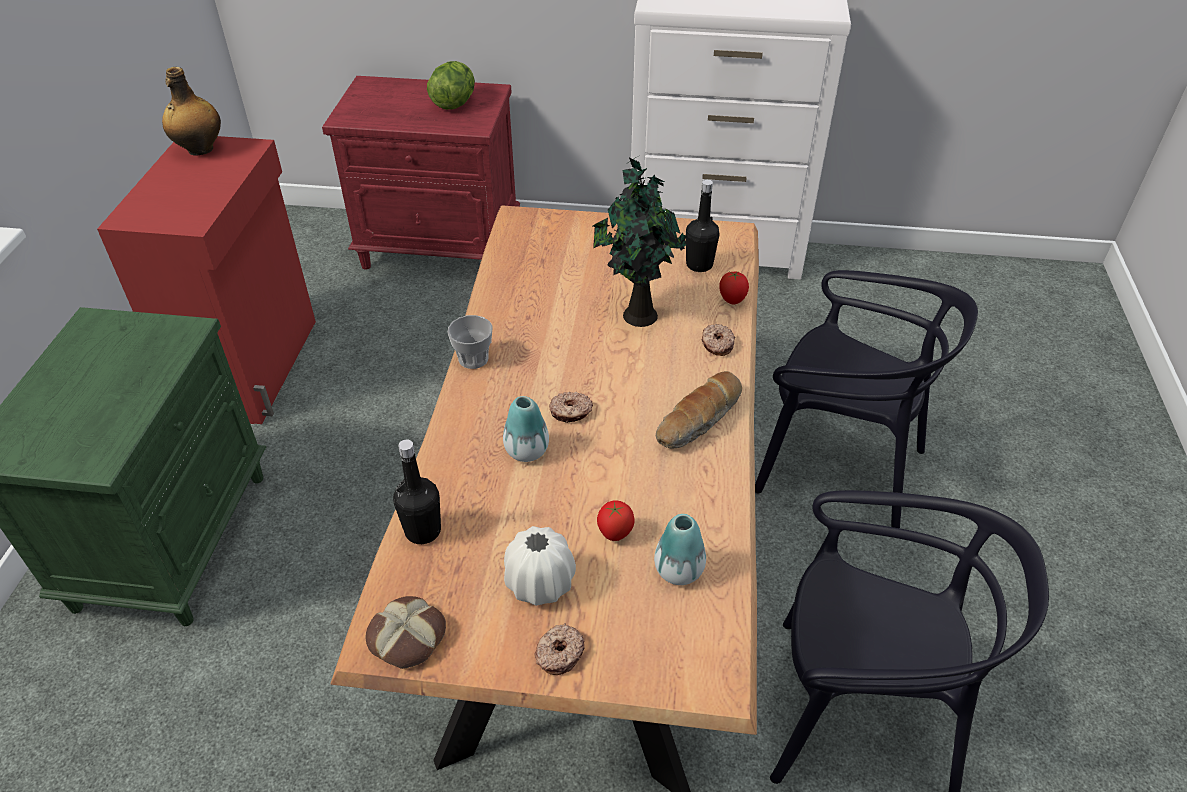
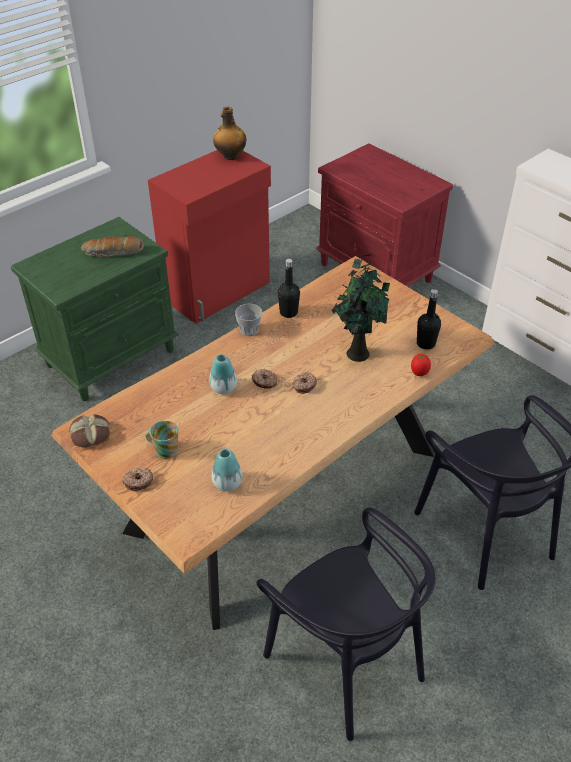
camera: 40 degrees right, 0 degrees up
black bottle [393,440,441,544] -> black bottle moved to [278,259,300,318]
lettuce [427,61,475,110] -> none
white vase [504,526,576,606] -> mug [145,421,178,459]
tomato [597,500,635,541] -> none
bread [656,371,742,449] -> bread moved to [81,236,144,257]
donut [702,324,735,356] -> donut moved to [292,372,317,394]

